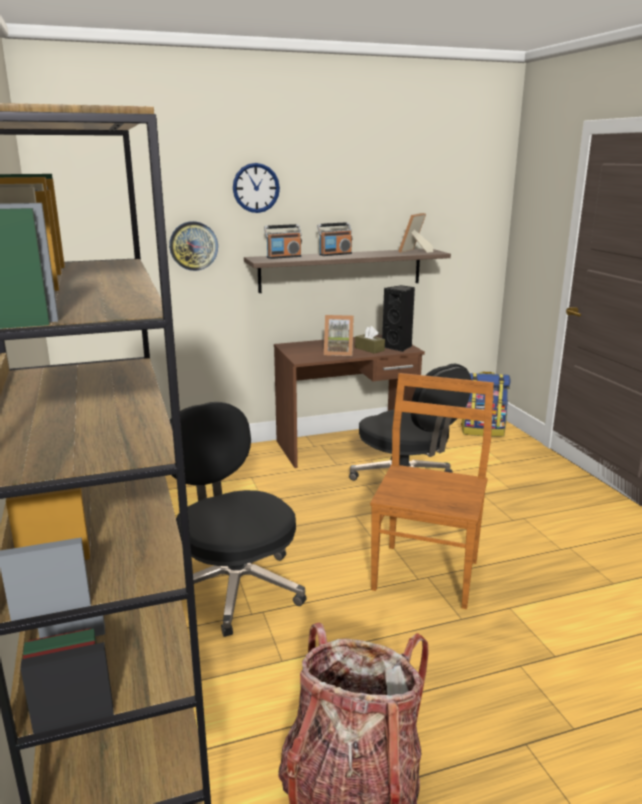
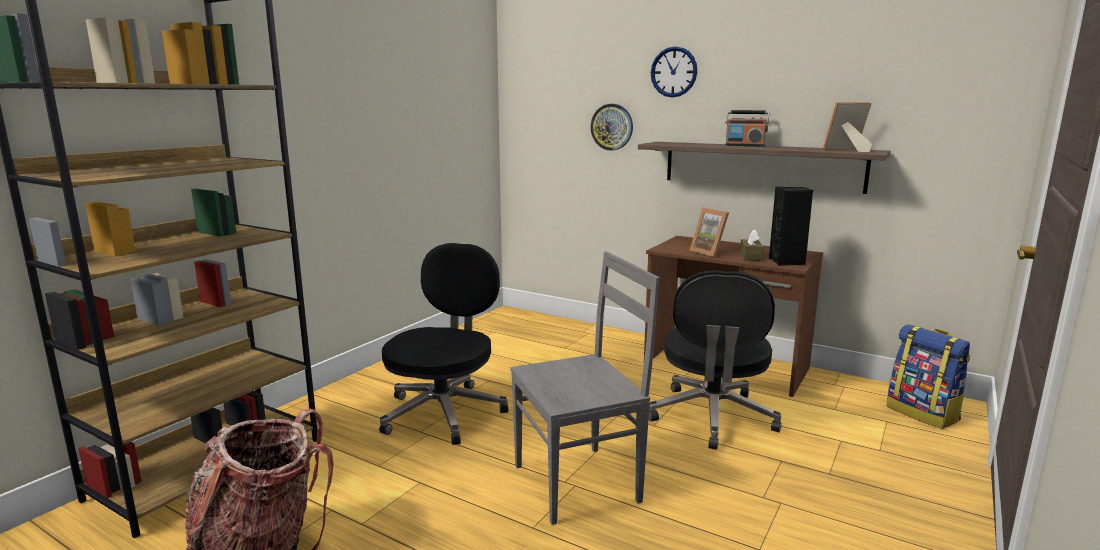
camera: 50 degrees right, 5 degrees down
radio [264,224,302,259] -> none
brown chair [370,373,494,609] -> grey chair [510,252,659,525]

